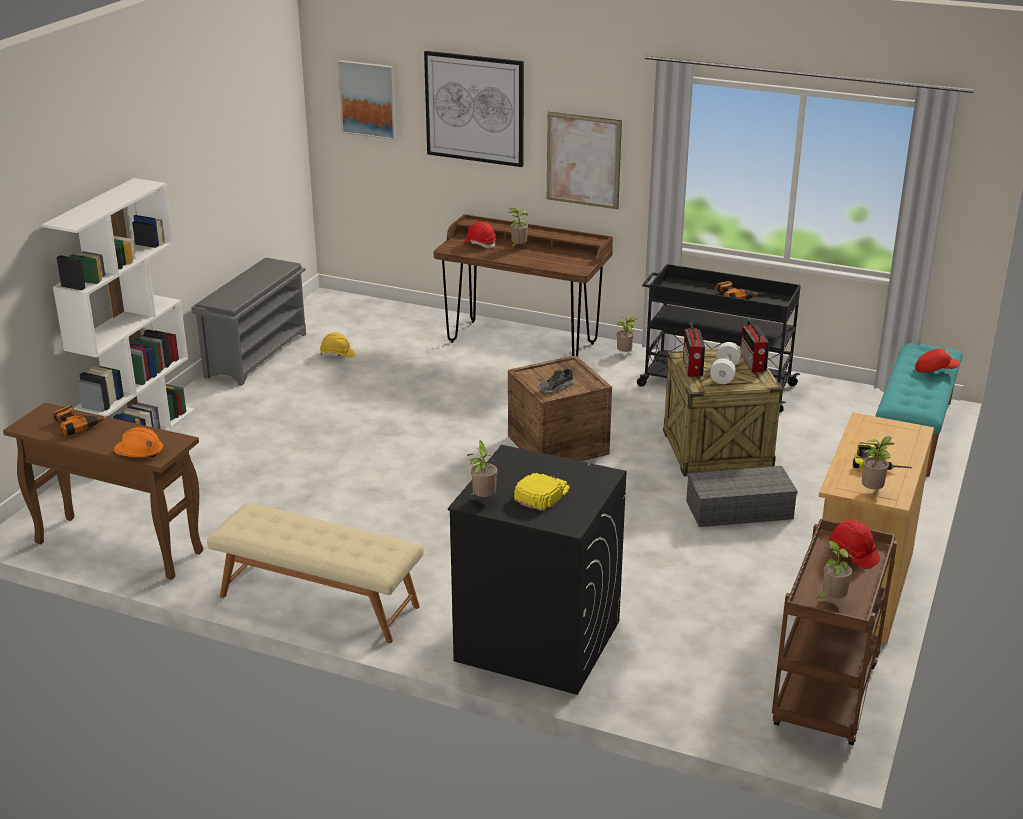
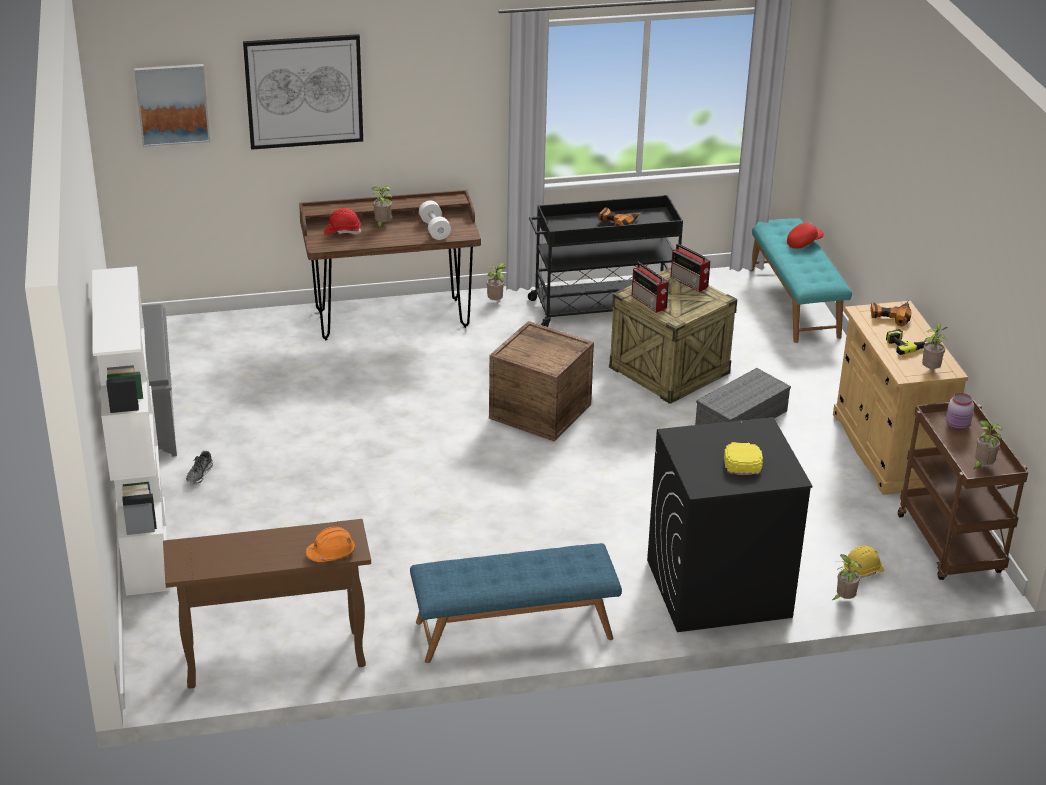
camera: 35 degrees left, 5 degrees up
power drill [52,405,112,437] -> power drill moved to [871,300,911,327]
beige bench [207,503,424,643] -> blue bench [410,543,622,663]
yellow hard hat [320,332,355,358] -> yellow hard hat moved to [844,545,885,579]
potted plant [467,441,498,497] -> potted plant moved to [832,554,862,600]
shoe [538,368,574,394] -> shoe moved to [186,451,213,484]
picture [547,112,622,209] -> none
white dumbbell [710,342,741,384] -> white dumbbell moved to [419,201,451,240]
red hard hat [829,520,880,569] -> pink jar [946,393,974,430]

